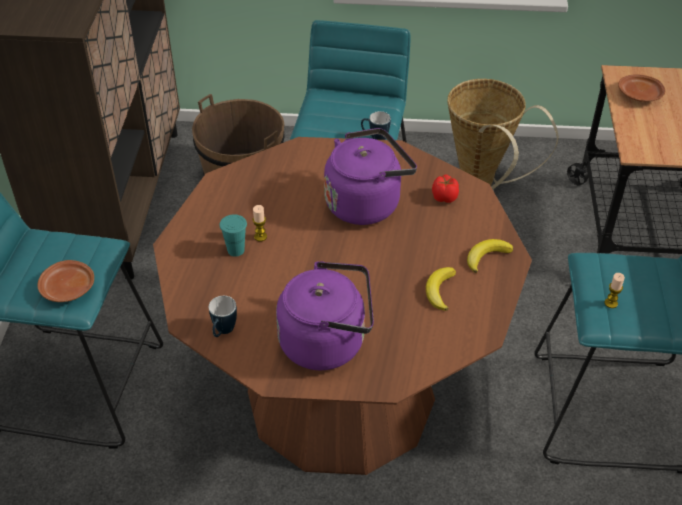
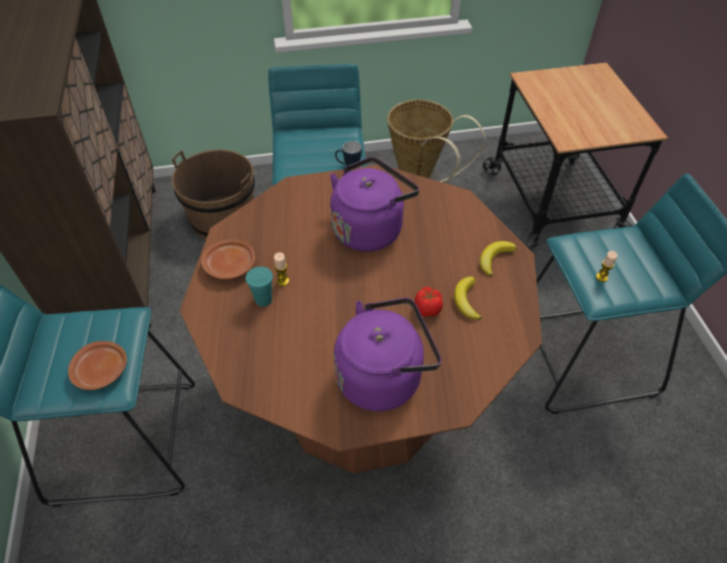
camera: 15 degrees left, 5 degrees up
mug [209,296,237,337] -> none
tomato [432,175,459,203] -> tomato moved to [415,287,443,317]
brown plate [618,74,665,102] -> brown plate moved to [201,239,255,279]

